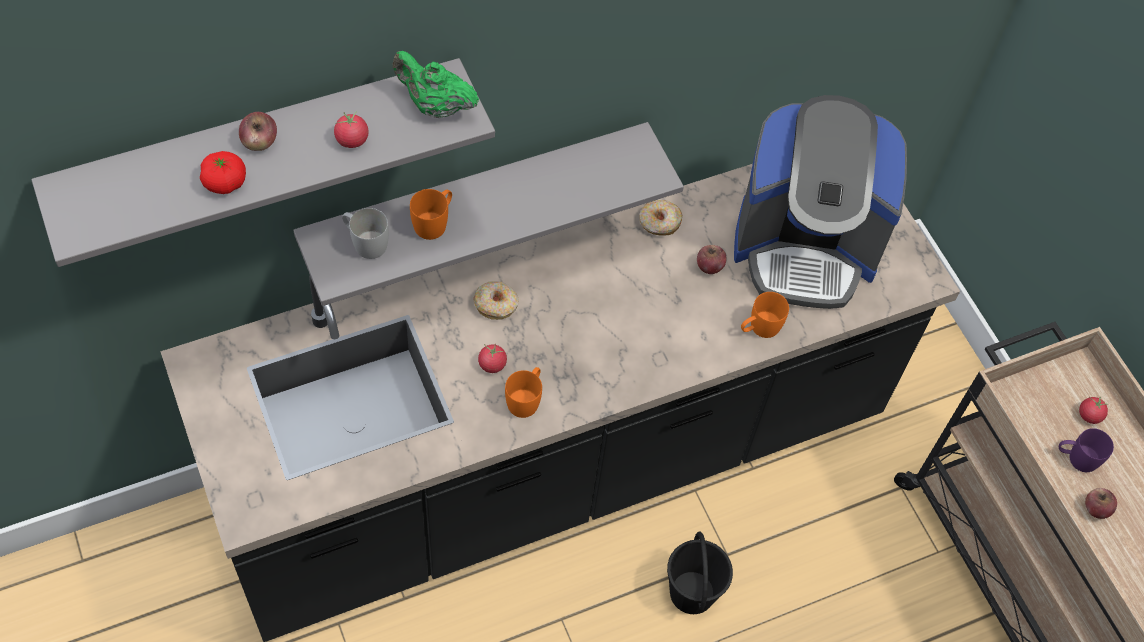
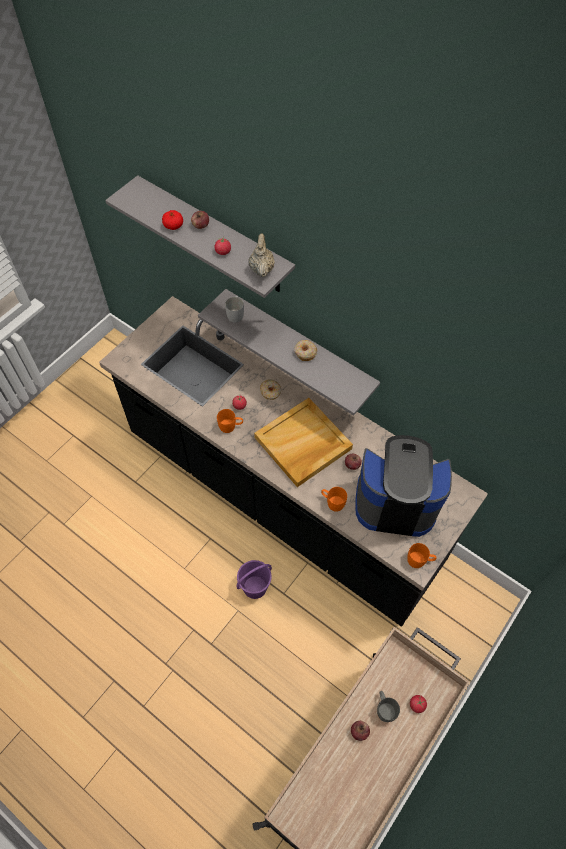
camera: 65 degrees right, 0 degrees up
green teapot [393,51,479,119] -> beige teapot [249,233,275,277]
orange mug [410,189,452,240] -> orange mug moved to [407,543,437,568]
donut [639,200,682,236] -> donut moved to [294,340,317,361]
black bucket [667,531,733,614] -> purple bucket [237,560,272,599]
coffee machine [734,95,907,309] -> coffee machine turned 120 degrees clockwise [355,435,452,537]
purple mug [1059,428,1114,472] -> grey mug [377,691,400,722]
none -> beige tray [254,398,353,487]

